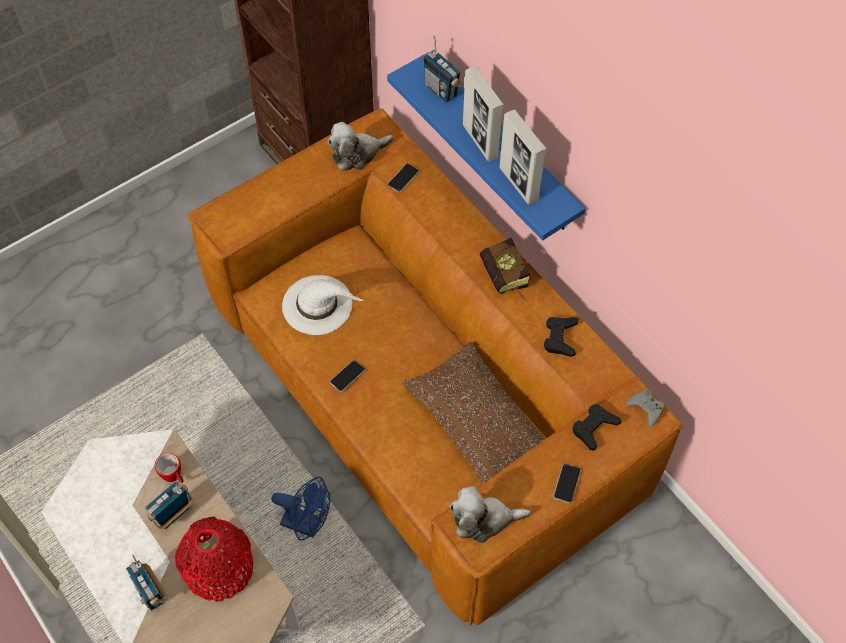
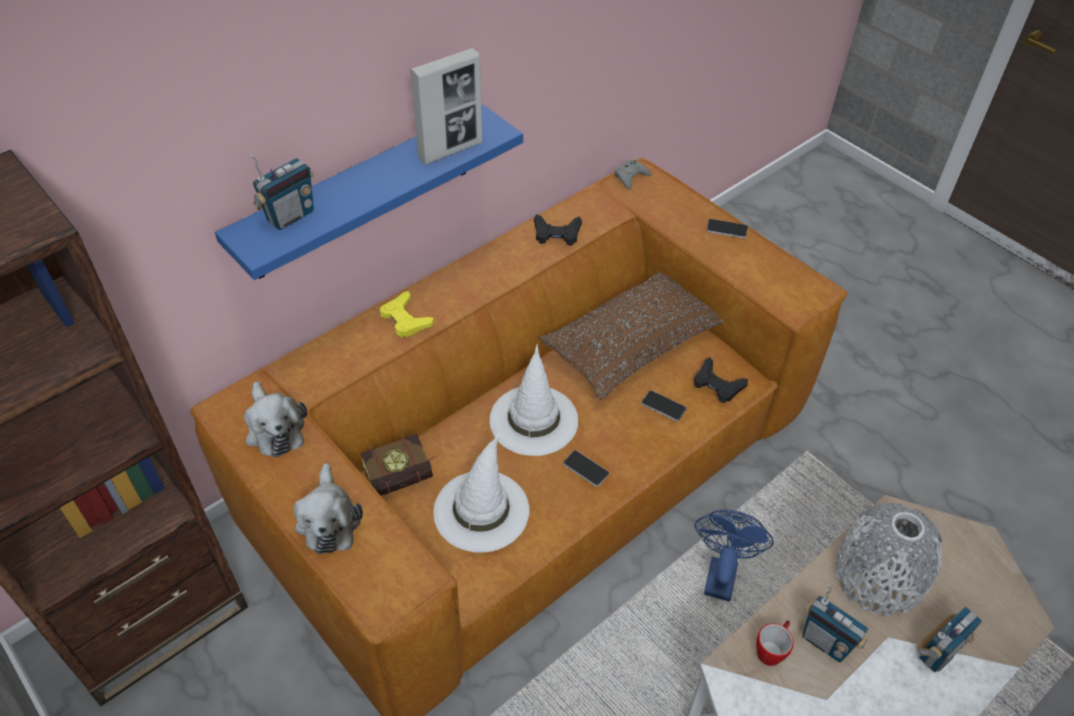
camera: 95 degrees left, 10 degrees down
red vase [175,516,253,602] -> grey vase [836,503,942,616]
phone [387,164,419,192] -> phone moved to [641,390,687,421]
plush toy [450,486,531,543] -> plush toy moved to [293,463,363,554]
picture frame [463,66,504,162] -> none
book [480,238,530,302] -> book moved to [361,433,438,496]
black game controller [573,404,621,451] -> black game controller moved to [694,357,748,403]
none -> yellow game controller [380,291,434,338]
none -> white hat [490,344,578,456]

